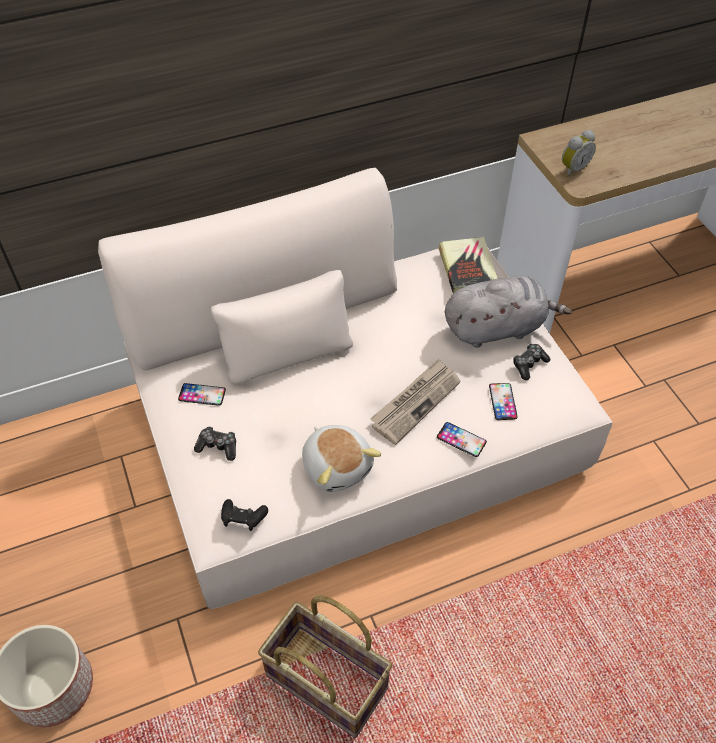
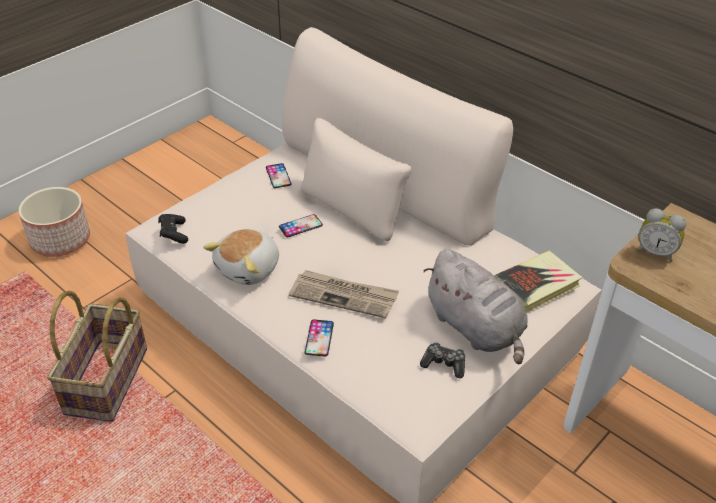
camera: 65 degrees right, 10 degrees down
game controller [194,426,236,461] -> none
phone [489,383,518,420] -> phone moved to [279,214,323,237]

